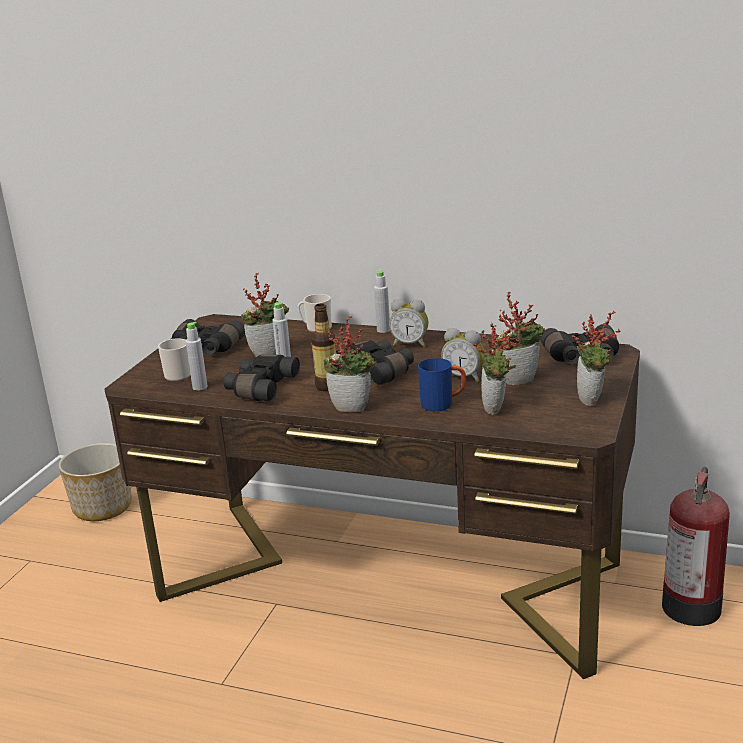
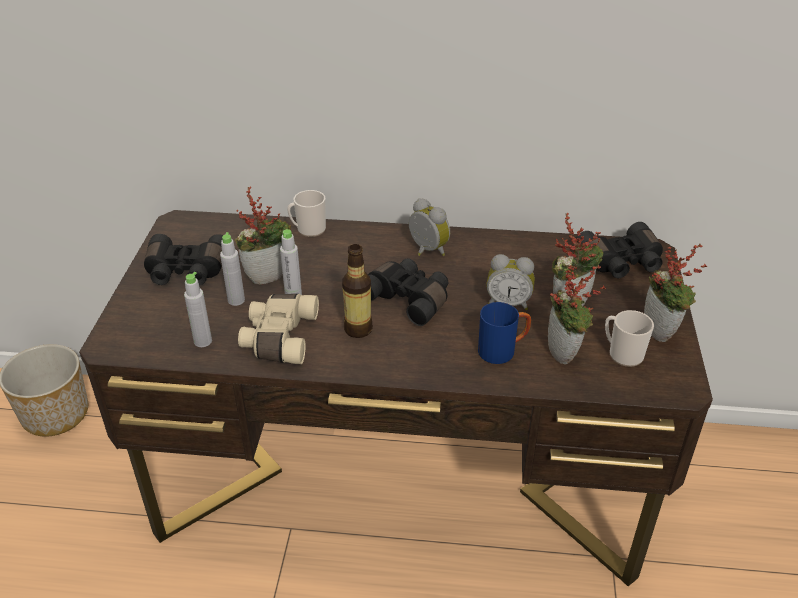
camera: 15 degrees left, 15 degrees up
mug [158,338,191,381] -> mug moved to [605,310,654,367]
black binoculars [224,355,300,401] -> beige binoculars [238,294,319,364]
potted plant [323,316,377,412] -> none
grey bottle [374,270,390,333] -> grey bottle moved to [220,232,245,306]
alarm clock [389,299,428,347] -> alarm clock turned 135 degrees counterclockwise [409,198,450,256]
fire extinguisher [662,467,730,626] -> none

